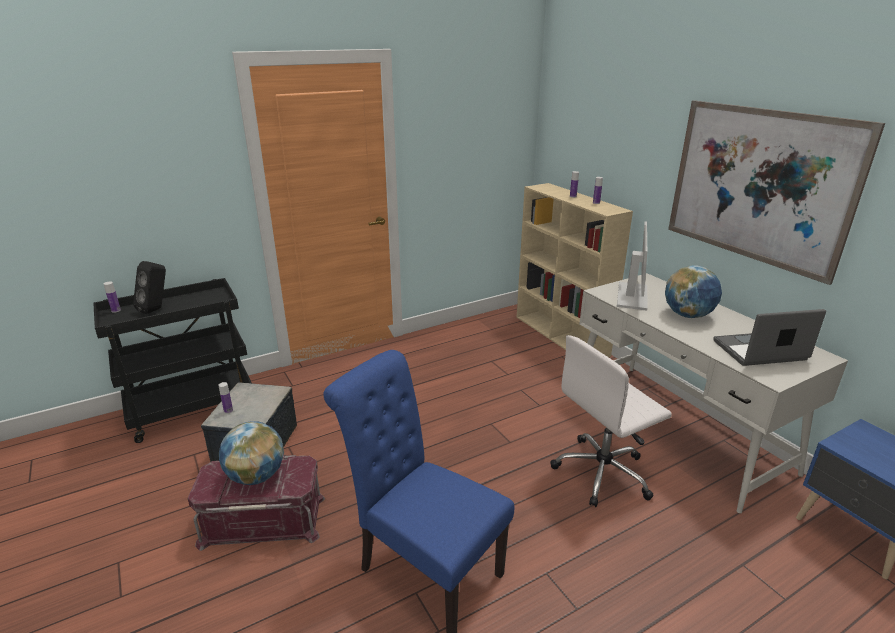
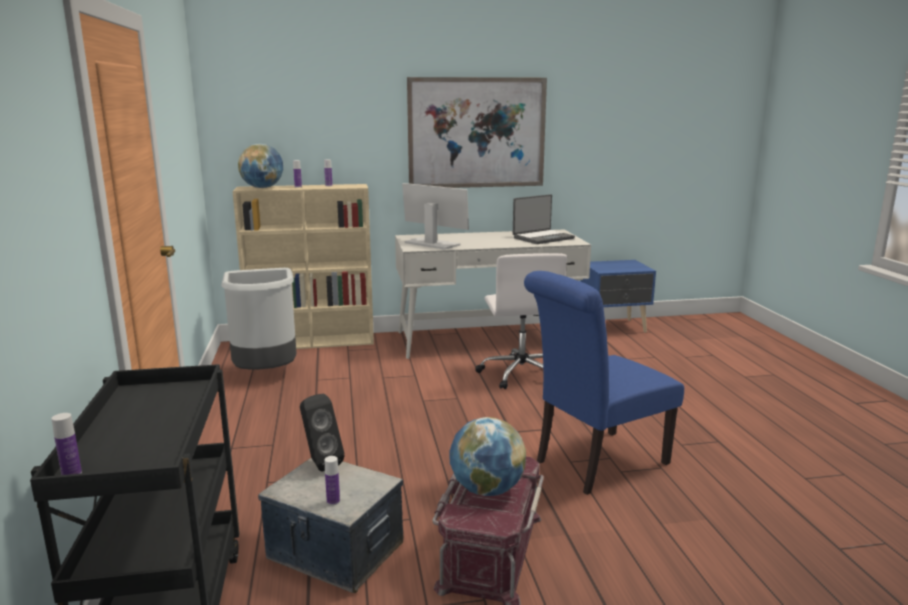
camera: 70 degrees left, 10 degrees down
black speaker [133,261,166,314] -> black speaker moved to [300,394,345,471]
globe [665,265,722,318] -> globe moved to [238,143,283,188]
laptop [714,309,826,366] -> laptop turned 135 degrees counterclockwise [513,194,575,244]
none -> grey trash can [221,268,297,370]

